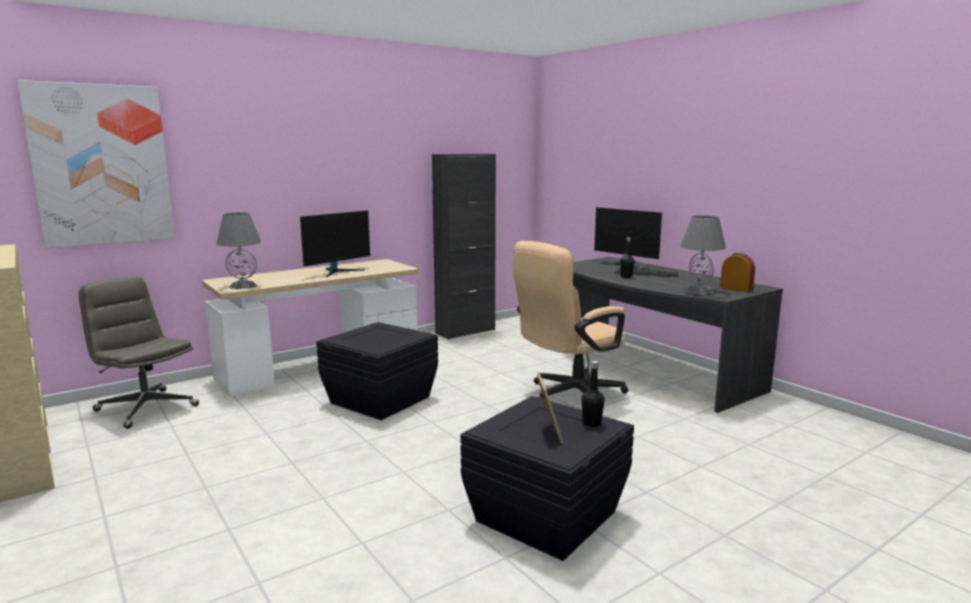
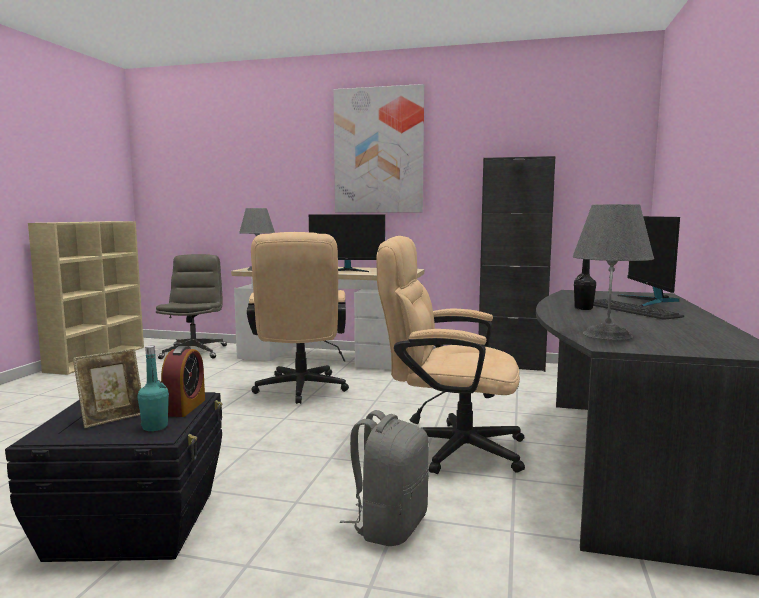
camera: 50 degrees right, 5 degrees down
picture [17,80,175,249] -> picture moved to [334,84,424,212]
black storage box [316,322,438,420] -> beige office chair [247,232,349,404]
black bottle [581,361,605,427] -> turquoise bottle [137,345,169,431]
alarm clock [720,252,755,292] -> alarm clock moved to [161,346,205,417]
none -> grey backpack [340,410,429,546]

